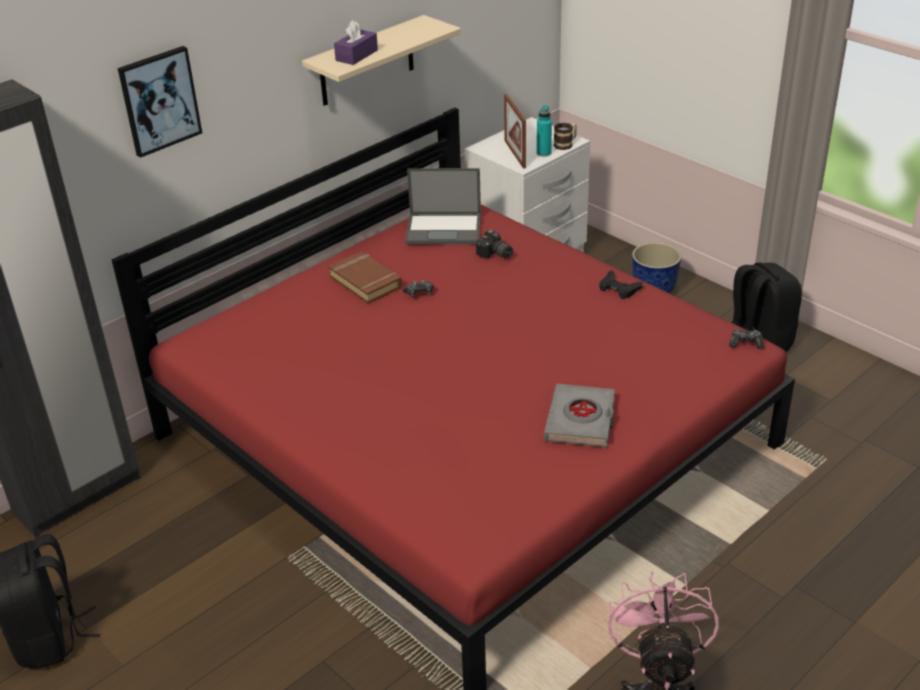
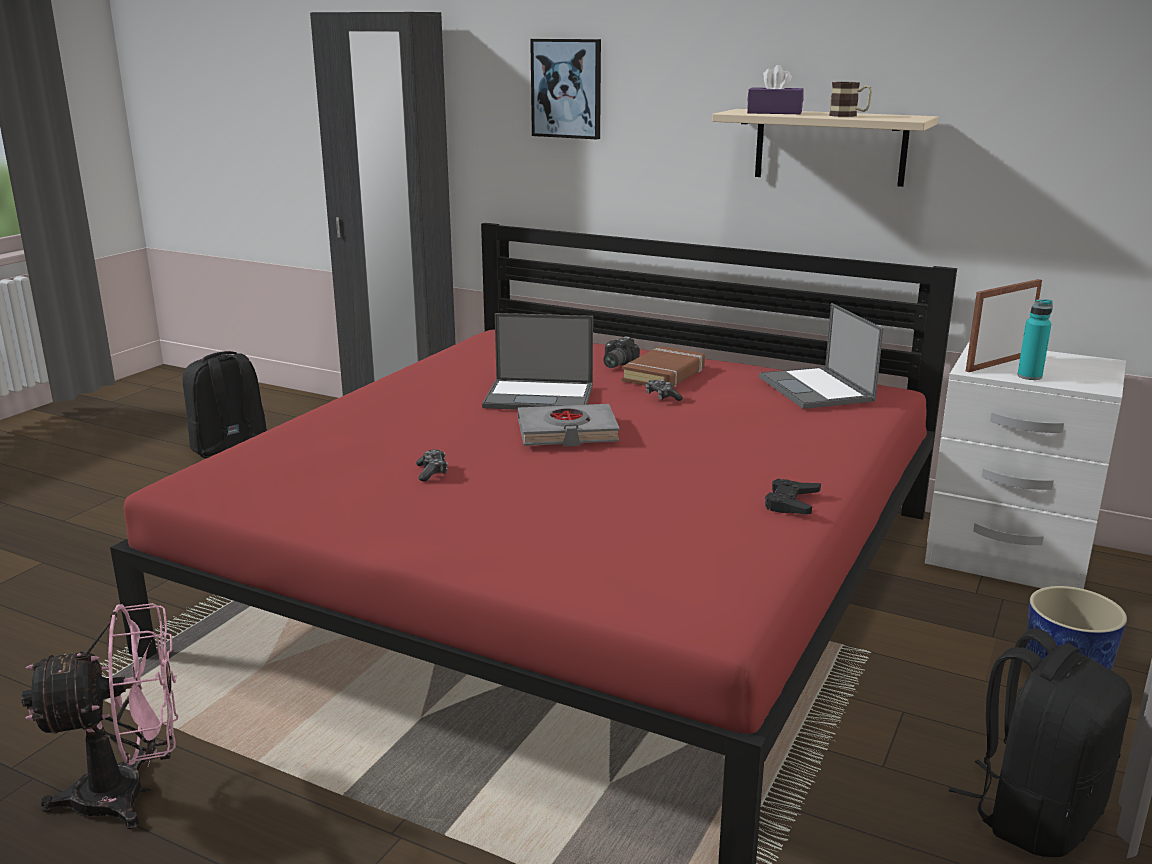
camera: 70 degrees right, 15 degrees down
camera [476,230,513,258] -> camera moved to [603,336,640,368]
grey book [544,384,615,447] -> grey book moved to [518,404,620,446]
mug [554,123,577,150] -> mug moved to [829,82,872,117]
game controller [729,329,764,349] -> game controller moved to [416,449,448,481]
none -> laptop [482,313,593,410]

